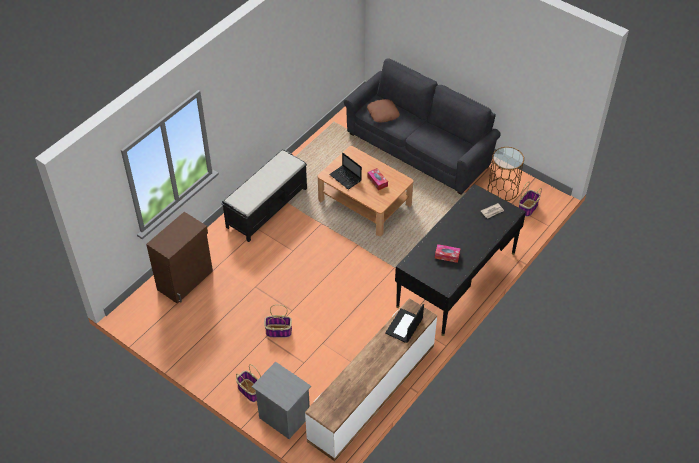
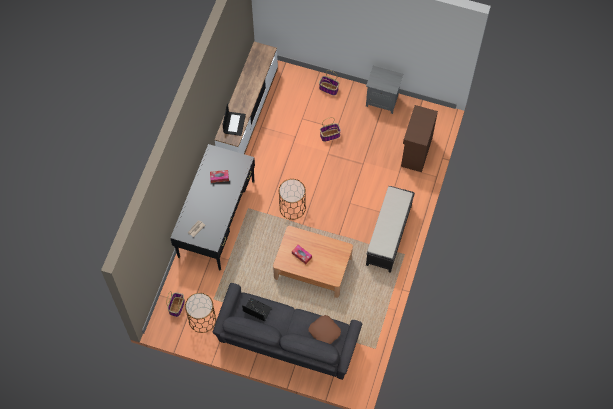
camera: 160 degrees right, 15 degrees up
grey nightstand [251,362,311,439] -> grey nightstand moved to [366,66,403,114]
laptop [329,152,362,189] -> laptop moved to [242,297,272,322]
none -> brown side table [279,179,306,220]

